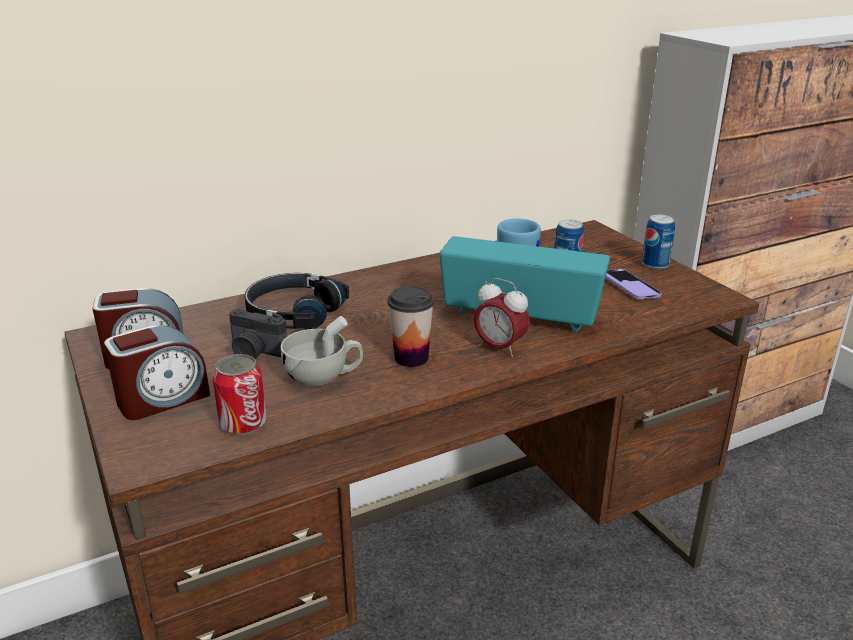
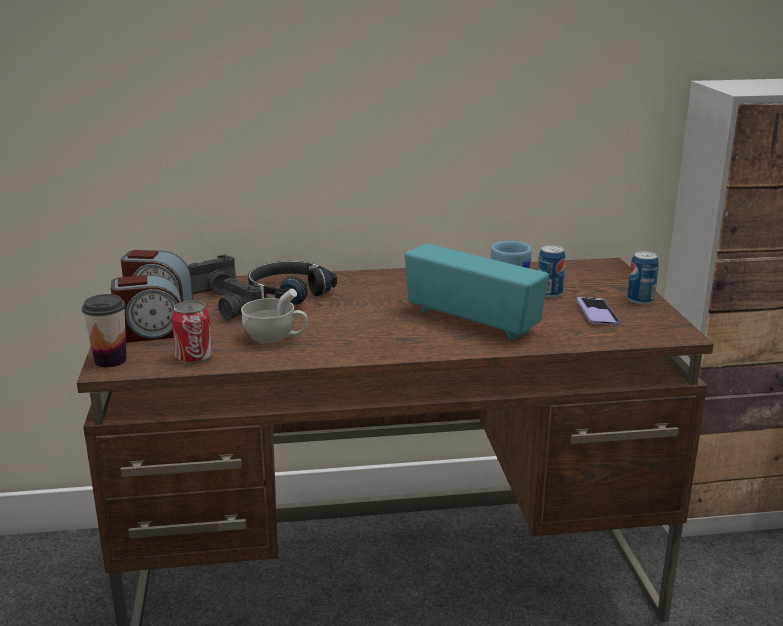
camera: 20 degrees right, 5 degrees down
cup [388,286,434,367] -> cup moved to [82,294,127,367]
alarm clock [474,278,530,357] -> none
none -> camera [188,255,236,295]

